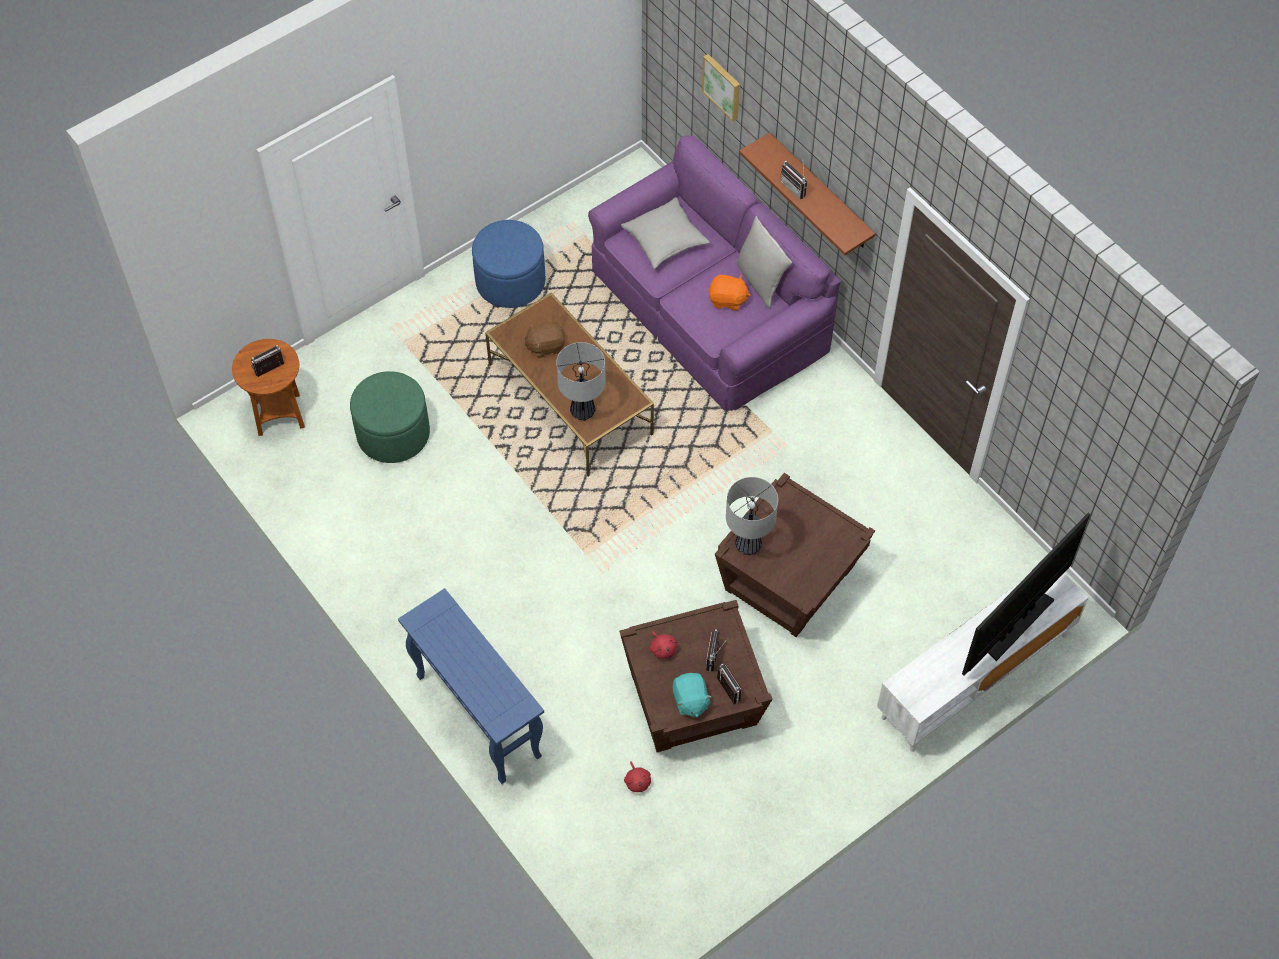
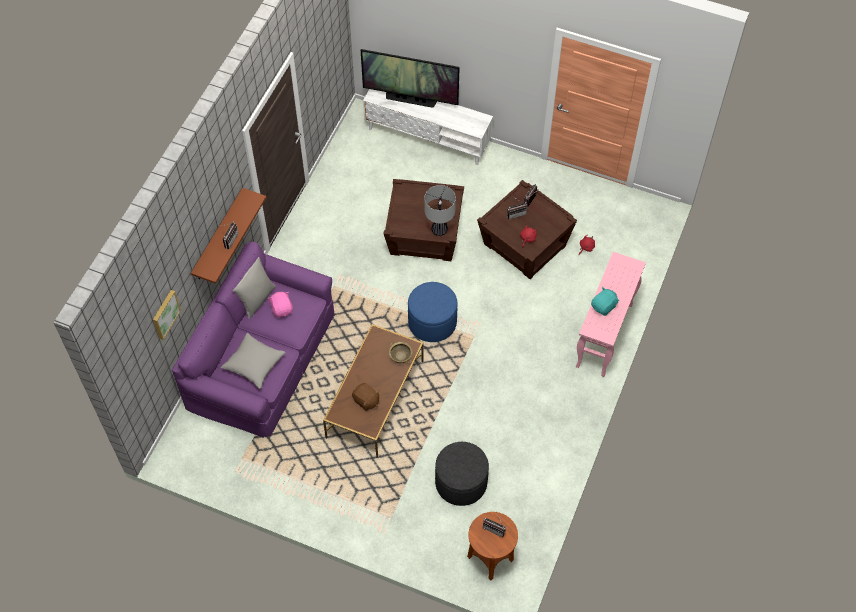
camera: 120 degrees left, 0 degrees up
green ottoman [350,371,430,463] -> grey ottoman [435,442,489,506]
blue console table [398,588,544,784] -> pink console table [576,252,646,377]
blue ottoman [472,220,545,308] -> blue ottoman moved to [408,282,458,342]
table lamp [556,342,606,421] -> beige bowl [389,342,412,363]
turquoise plush toy [673,673,712,717] -> turquoise plush toy moved to [591,287,619,316]
orange plush toy [708,275,751,311] -> pink plush toy [268,292,293,318]

